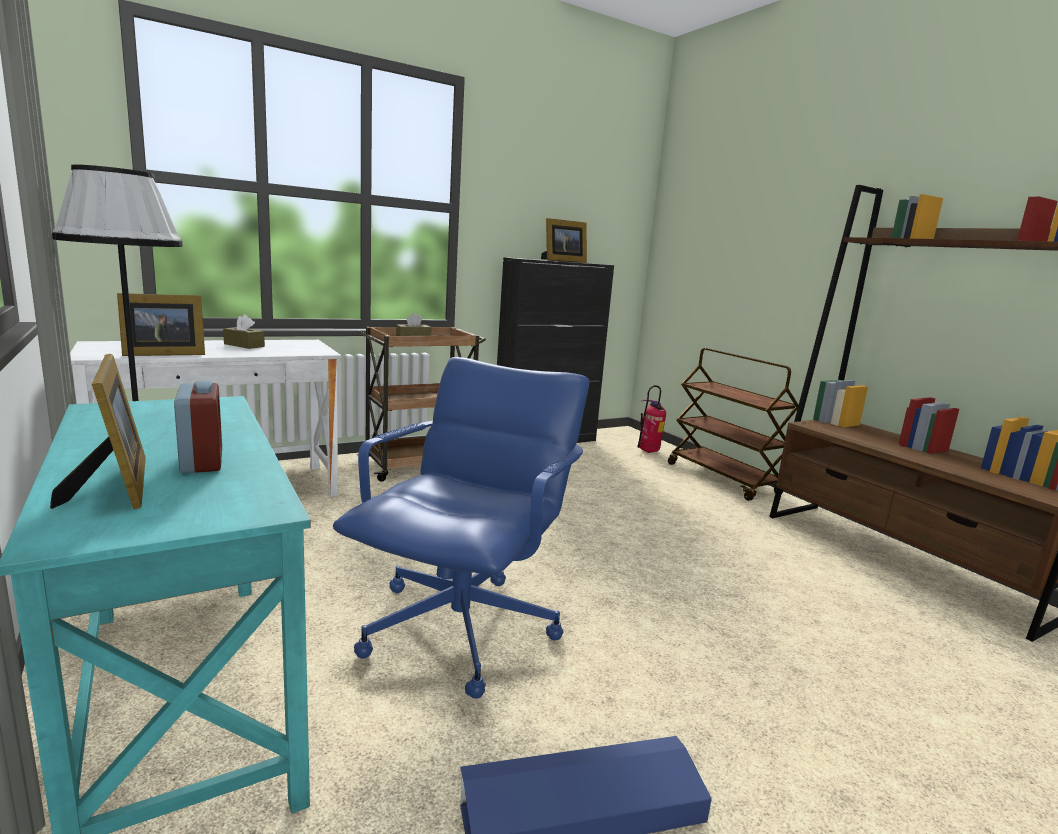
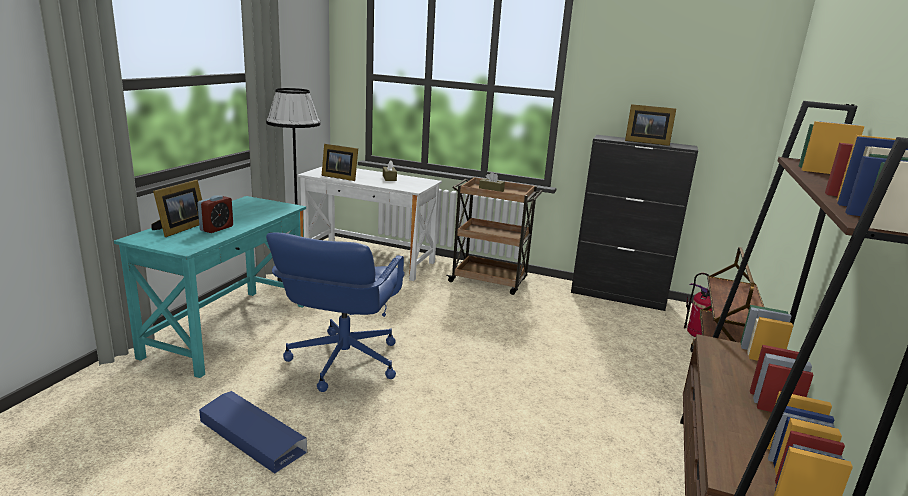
camera: 50 degrees right, 5 degrees up
blue office chair [333,357,589,699] -> blue office chair turned 120 degrees clockwise [266,232,405,392]

